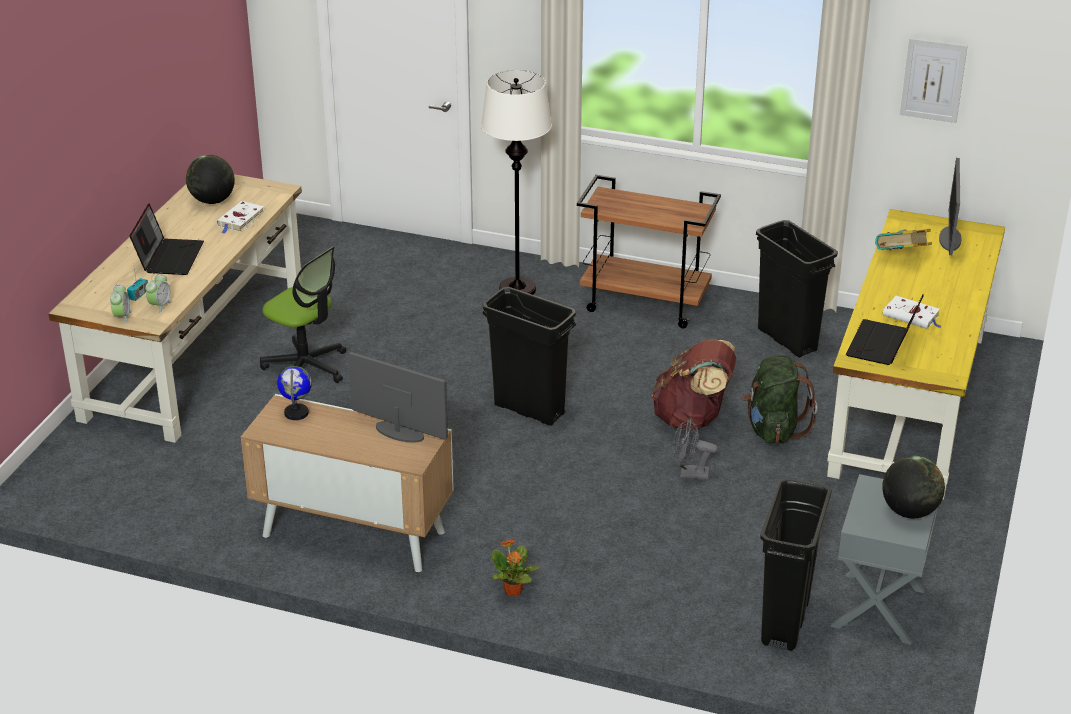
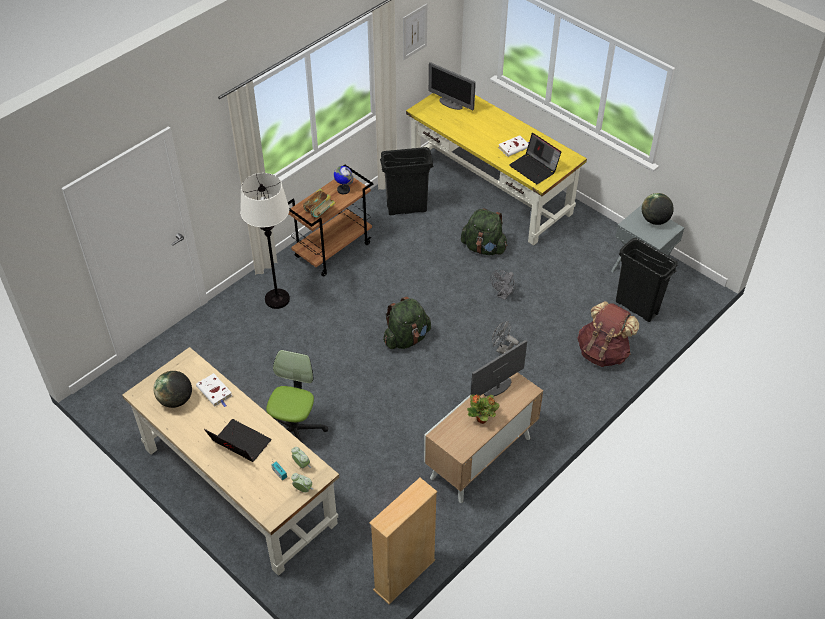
camera: 65 degrees left, 15 degrees up
office chair [260,247,346,383] -> office chair turned 45 degrees counterclockwise [266,350,328,442]
globe [277,366,312,420] -> globe moved to [334,166,354,194]
black trash can [483,287,576,426] -> green backpack [383,297,431,349]
potted plant [492,539,539,596] -> potted plant moved to [467,394,499,424]
brown backpack [651,339,736,430] -> brown backpack moved to [578,301,639,367]
book [875,229,932,250] -> book moved to [303,188,336,218]
none -> beige bookcase [369,478,437,604]
none -> grey fan [492,321,519,354]

